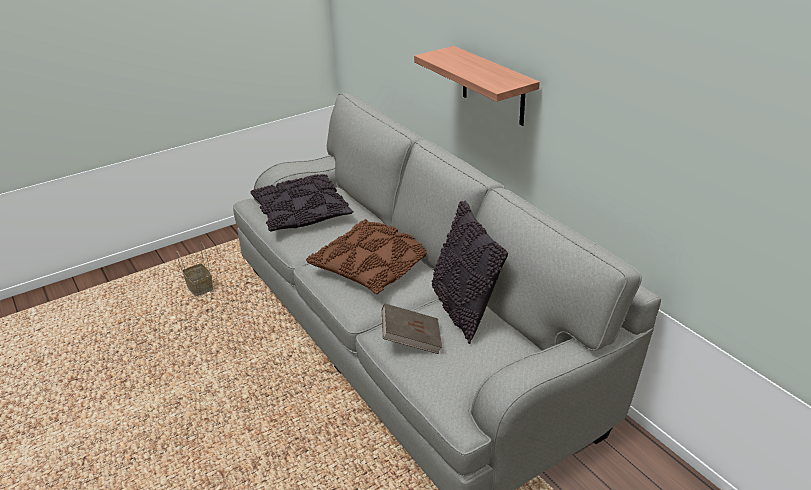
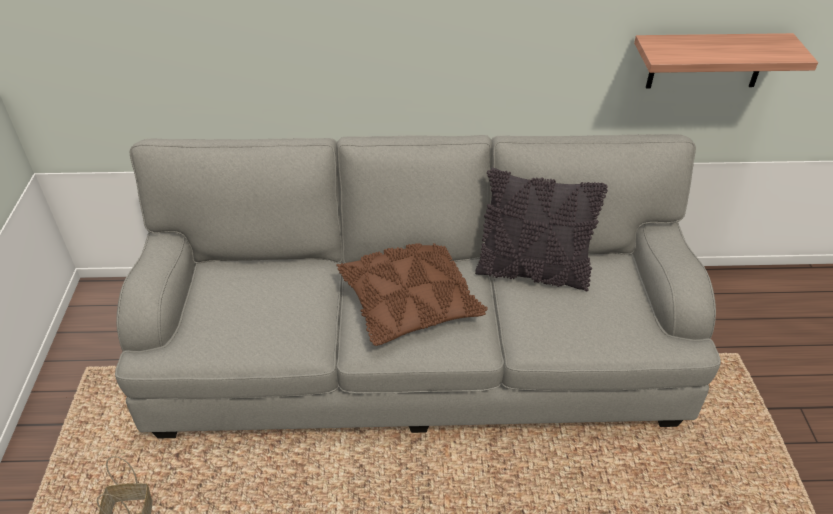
camera: 60 degrees left, 10 degrees up
black pillow [250,174,354,232] -> none
brown book [382,303,442,354] -> none
shelf [414,46,540,126] -> shelf moved to [634,33,818,89]

